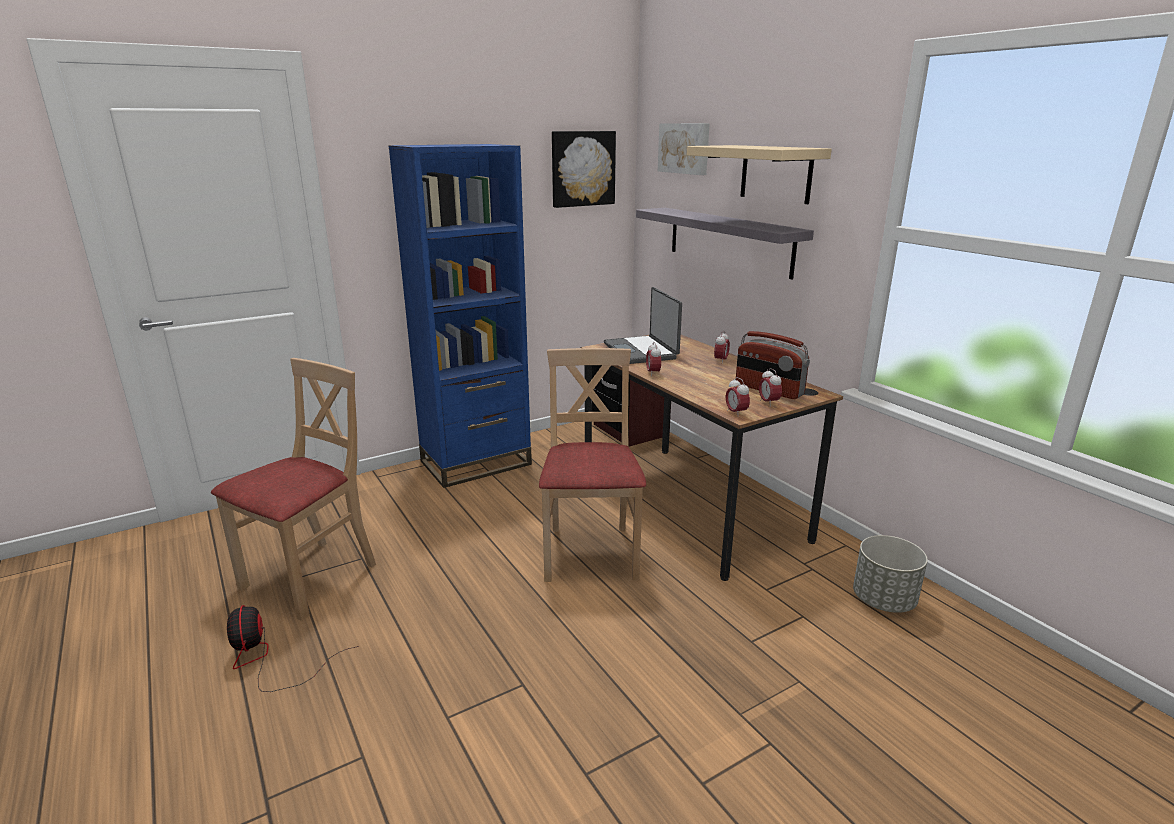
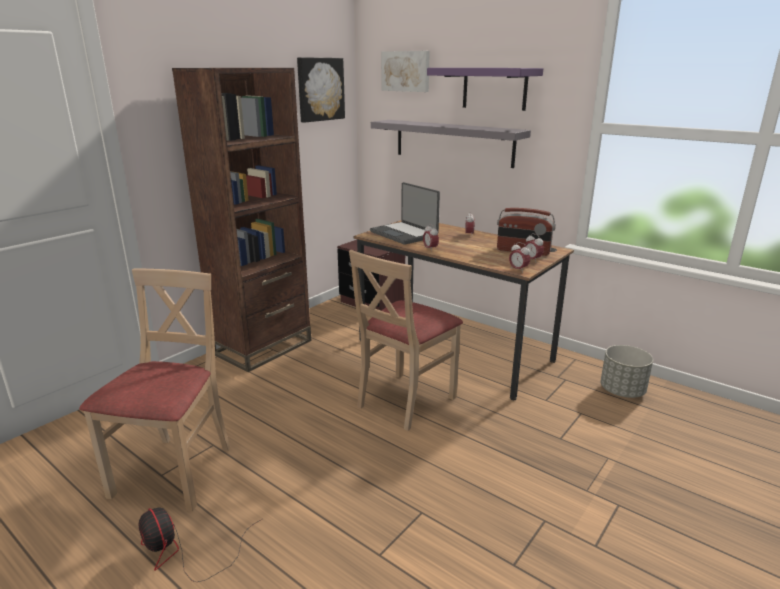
camera: 20 degrees left, 0 degrees up
blue bookcase [388,144,532,488] -> brown bookcase [172,68,311,372]
beige chair [539,348,646,582] -> beige chair turned 120 degrees counterclockwise [349,250,463,431]
beige shelf [687,145,832,204] -> purple shelf [427,68,543,111]

